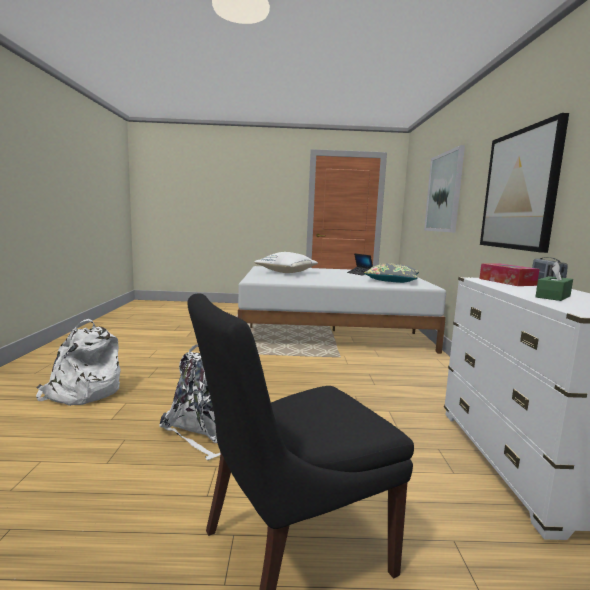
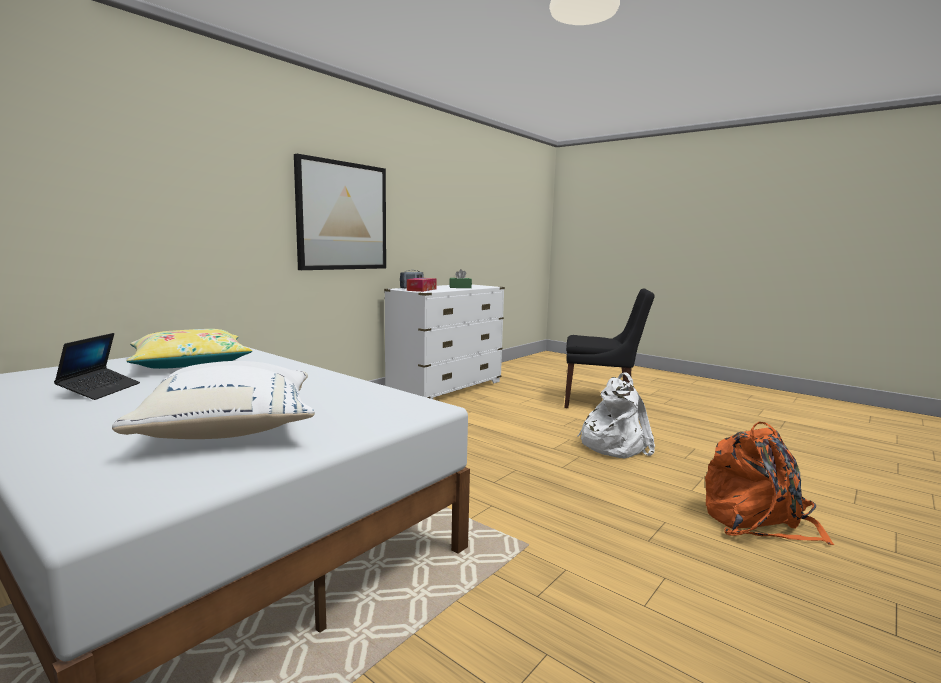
camera: 140 degrees left, 0 degrees up
white backpack [36,319,121,406] -> orange backpack [705,422,834,545]
grey pillow [364,263,419,283] -> yellow pillow [126,329,252,369]
picture [424,145,465,233] -> none

